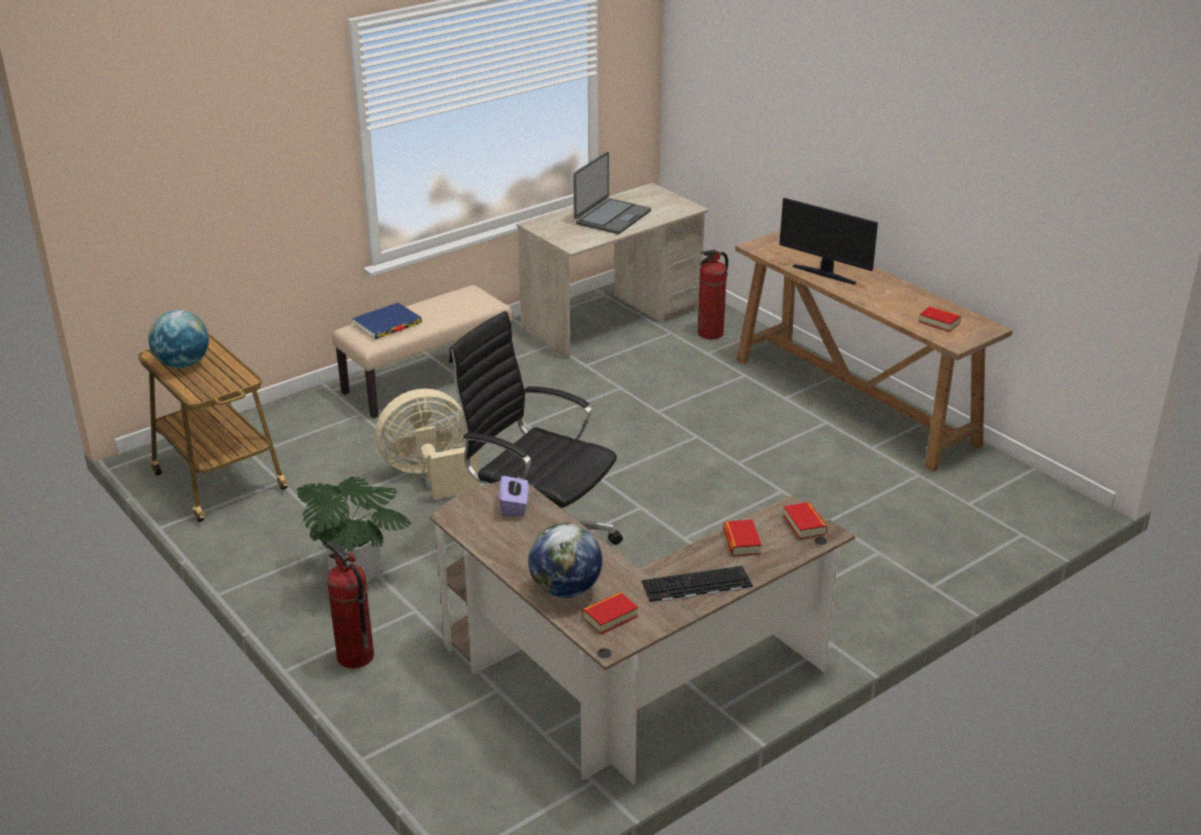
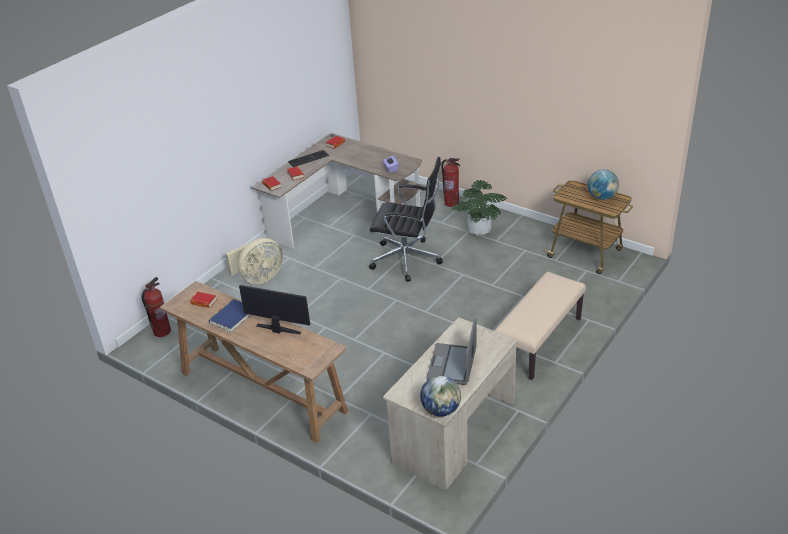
camera: 165 degrees right, 5 degrees up
blue book [352,303,422,339] -> blue book moved to [209,299,251,332]
beige fan [376,388,480,500] -> beige fan moved to [225,238,283,284]
globe [528,523,602,598] -> globe moved to [420,375,461,417]
fire extinguisher [698,250,728,340] -> fire extinguisher moved to [142,277,171,337]

